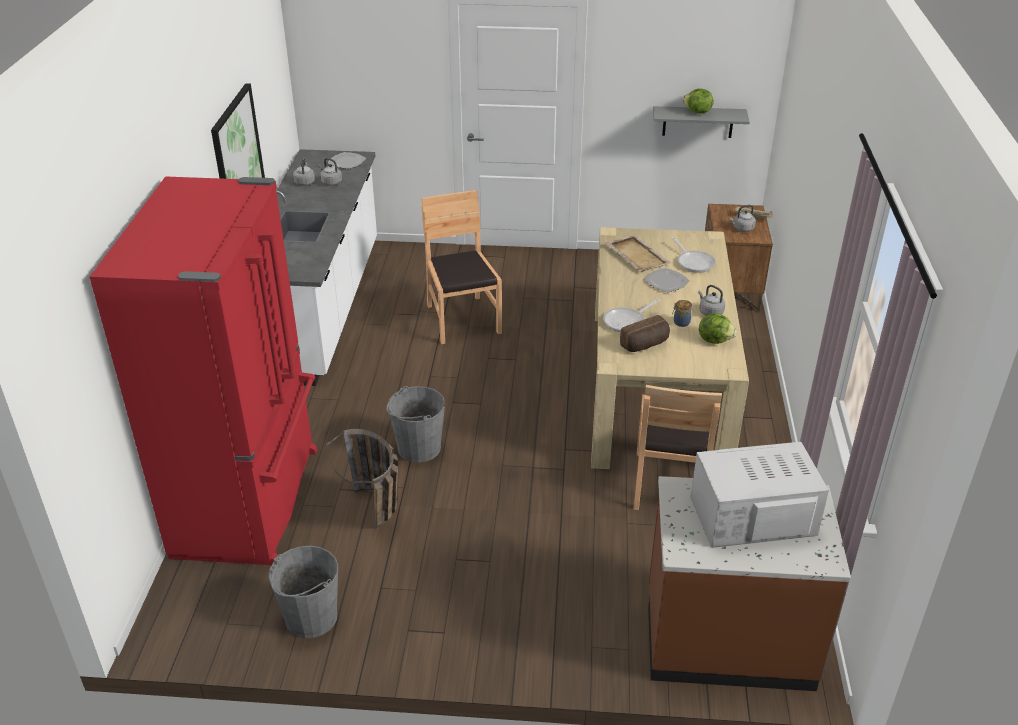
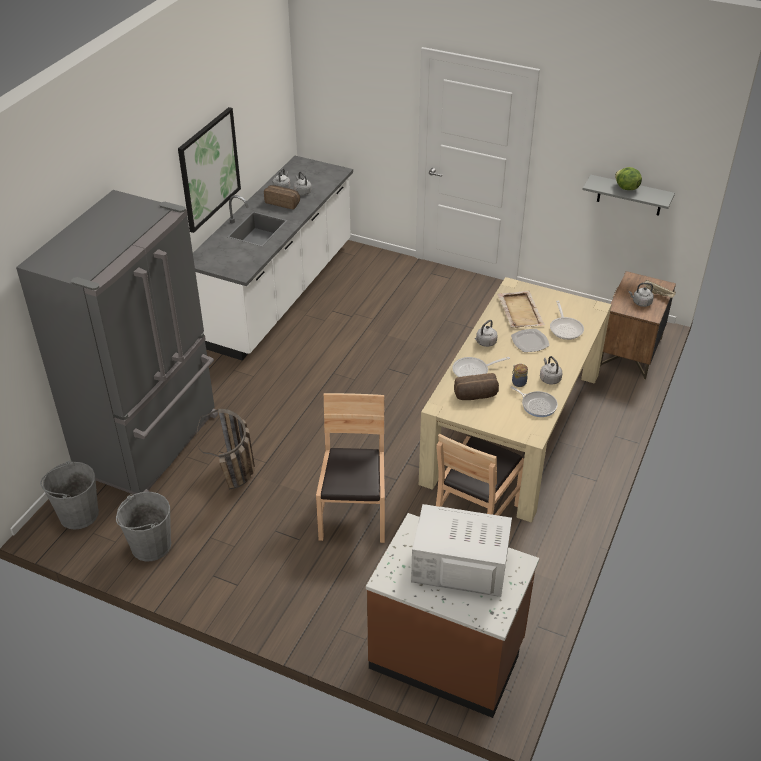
camera: 20 degrees right, 5 degrees up
red fridge [90,176,318,565] -> grey fridge [16,190,218,494]
plate [327,152,366,169] -> none
grey bucket [386,386,445,463] -> grey bucket moved to [40,461,99,530]
brown chair [421,190,502,344] -> brown chair moved to [316,393,385,543]
lettuce [699,313,737,344] -> frying pan [510,386,558,417]
none -> bread [264,185,300,209]
none -> grey kettle [475,320,498,347]

